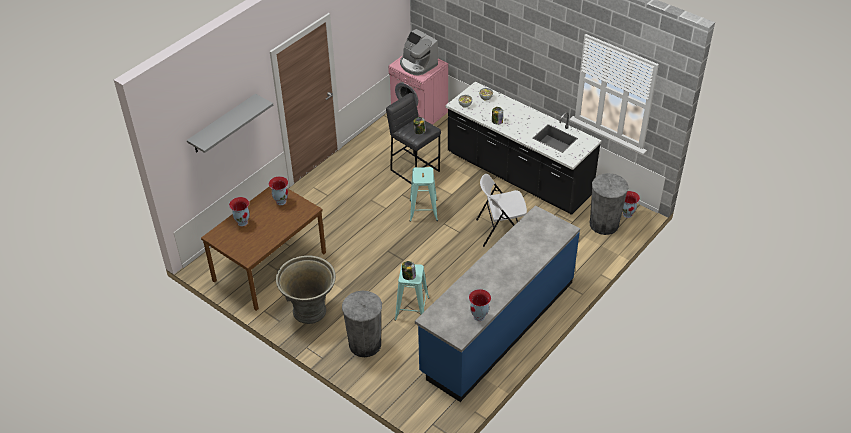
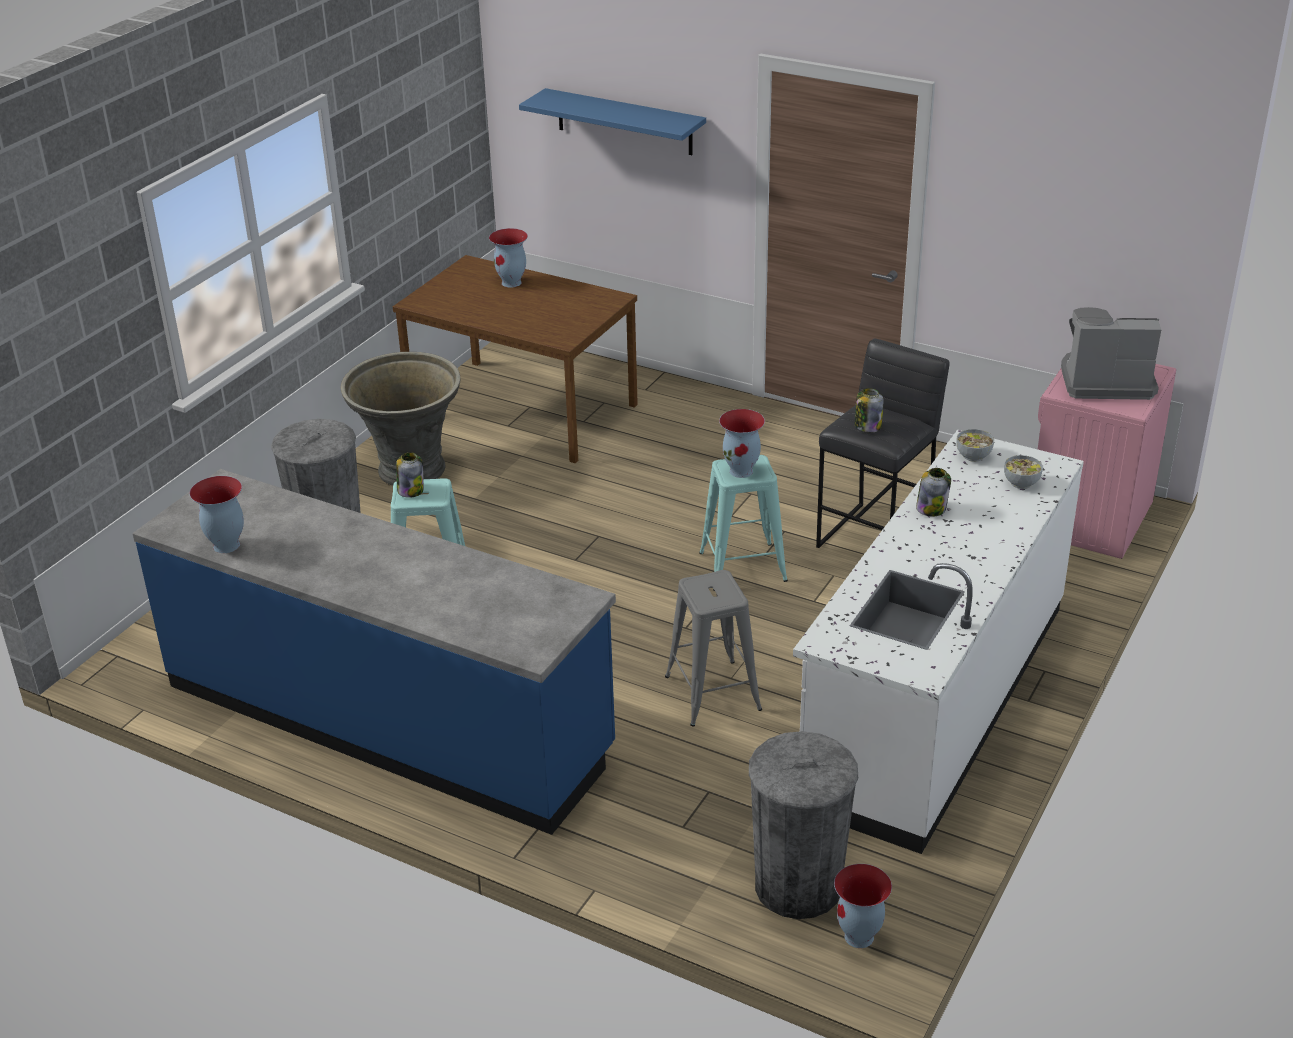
camera: 80 degrees right, 10 degrees down
grey shelf [187,94,273,153] -> blue shelf [519,88,706,155]
vase [269,176,288,205] -> vase moved to [719,409,765,478]
coffee machine [400,29,438,75] -> coffee machine turned 60 degrees clockwise [1061,307,1161,400]
black counter [446,82,602,215] -> white counter [793,430,1084,854]
white chair [476,174,527,247] -> grey stool [665,570,762,727]

